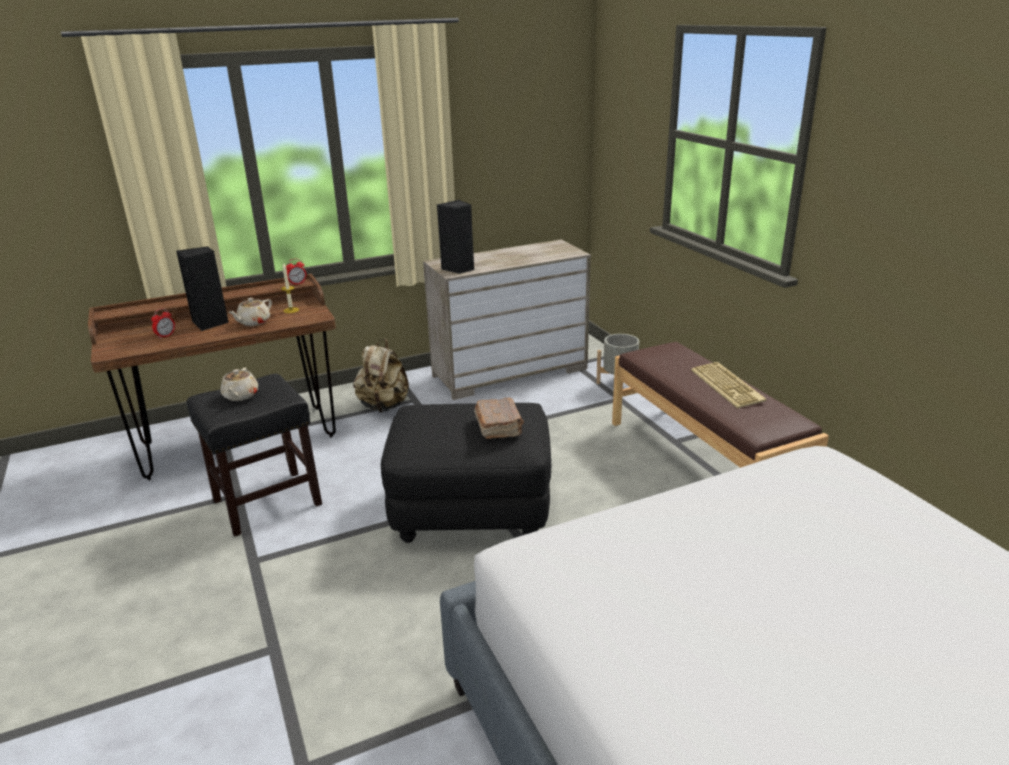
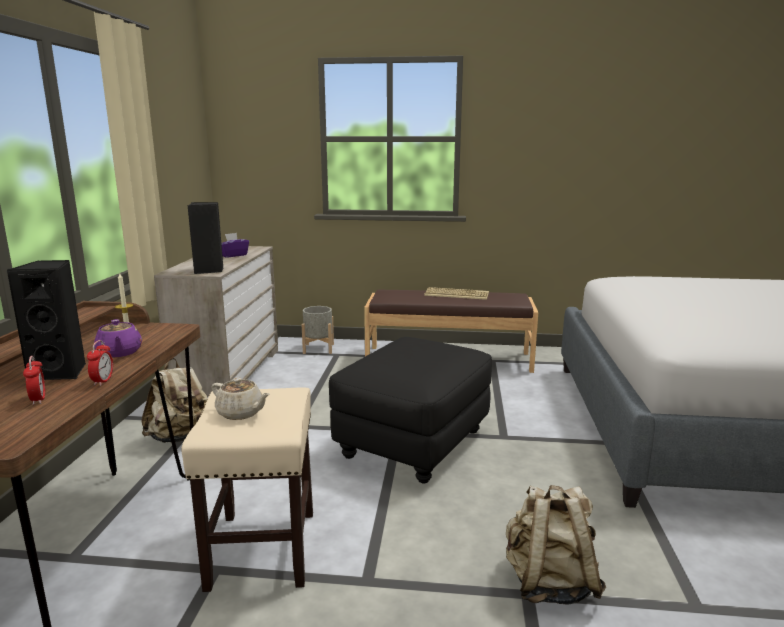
camera: 60 degrees left, 10 degrees down
black stool [187,374,322,536] -> beige stool [181,387,313,592]
beige teapot [228,298,272,326] -> purple teapot [94,319,142,358]
alarm clock [286,259,306,285] -> alarm clock moved to [87,340,113,386]
brown book [474,397,524,439] -> none
none -> purple tissue box [221,233,249,258]
none -> beige backpack [506,485,606,604]

